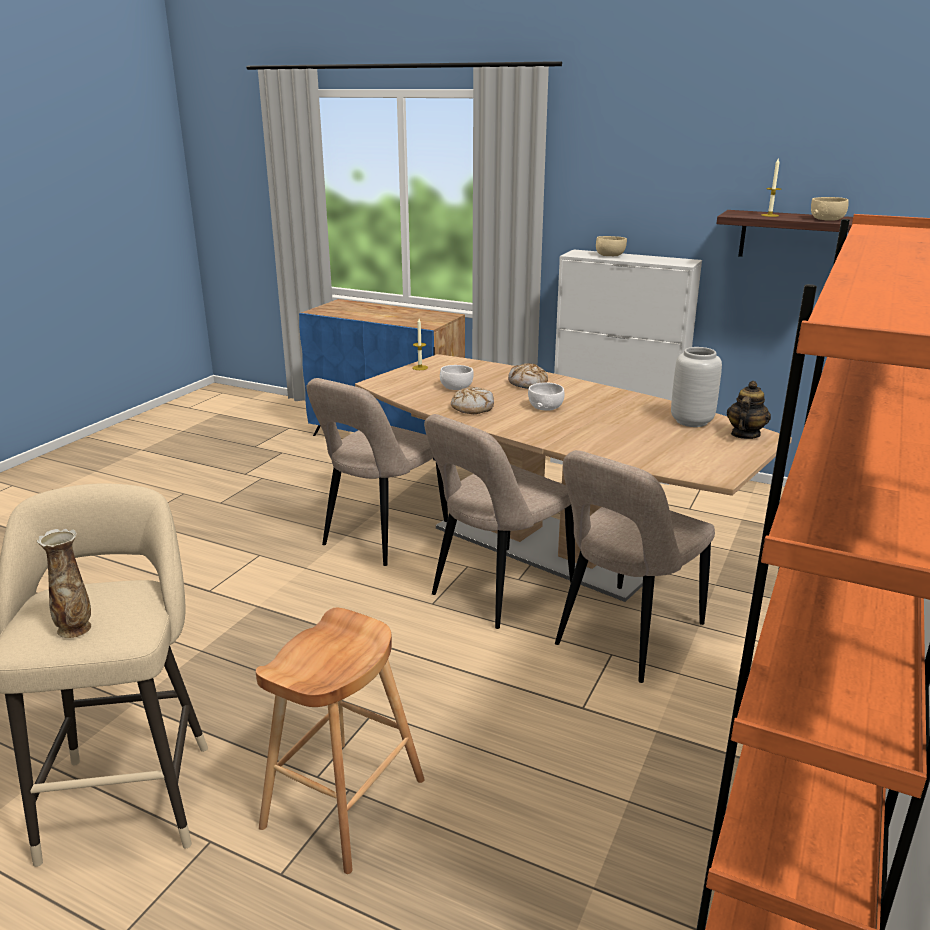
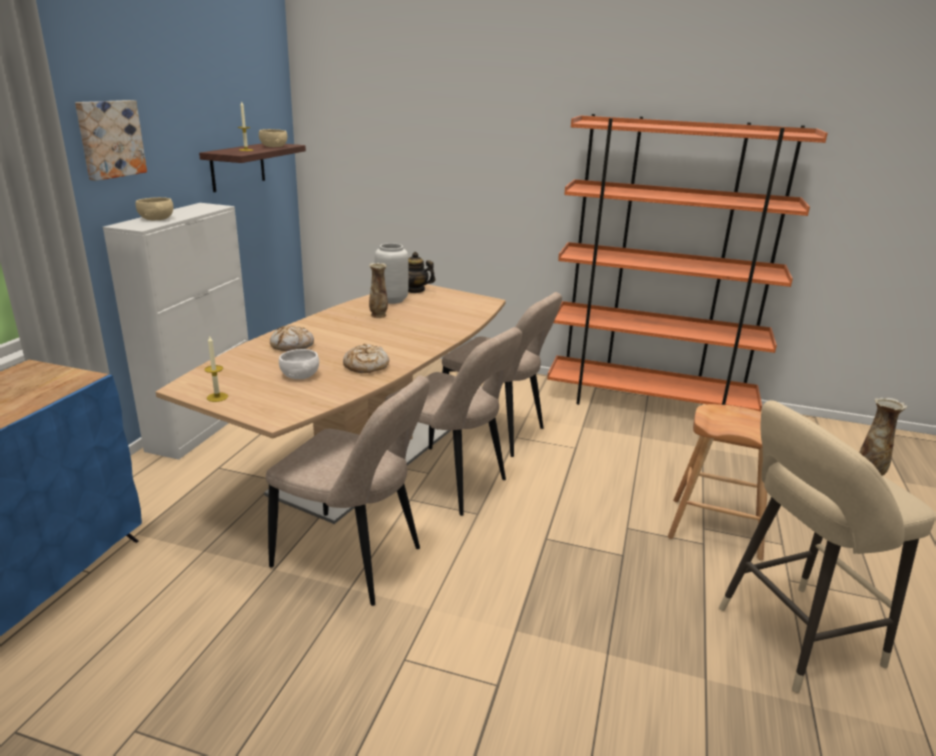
camera: 100 degrees left, 0 degrees up
white bowl [528,382,565,411] -> none
none -> picture [75,100,147,181]
none -> vase [369,263,388,318]

